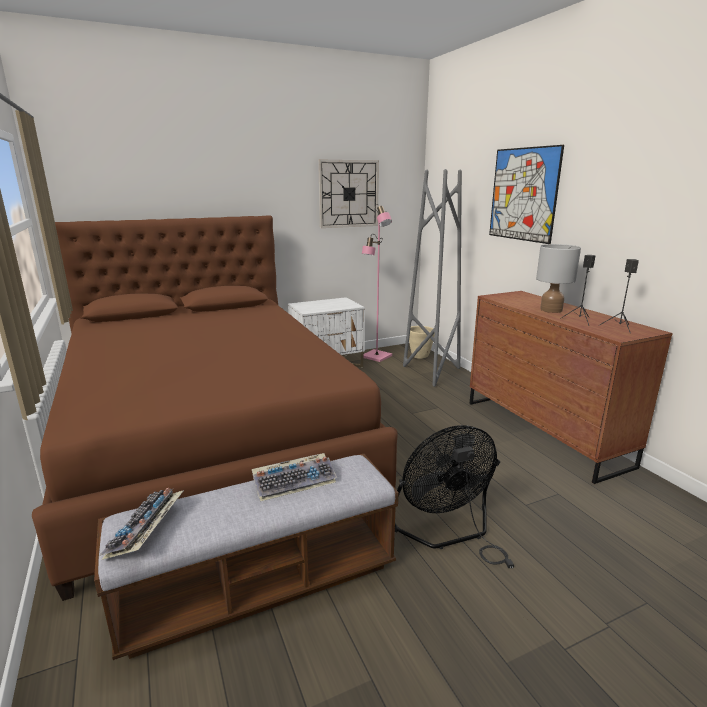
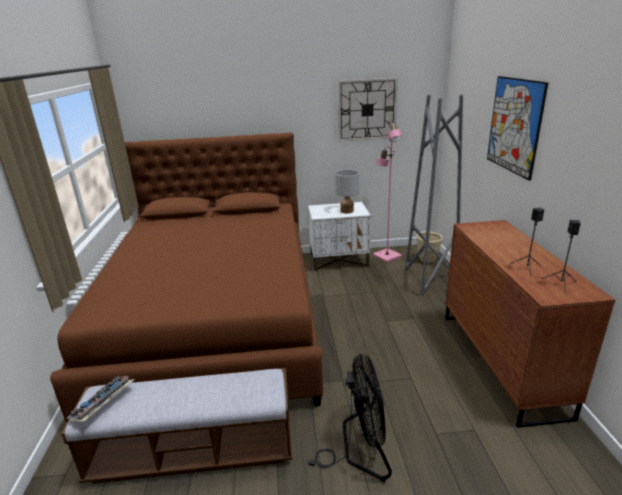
camera: 20 degrees right, 5 degrees up
keyboard [252,453,337,501] -> none
black fan [395,425,514,568] -> black fan turned 90 degrees clockwise [307,353,392,483]
grey table lamp [536,244,581,313] -> grey table lamp moved to [335,170,359,213]

